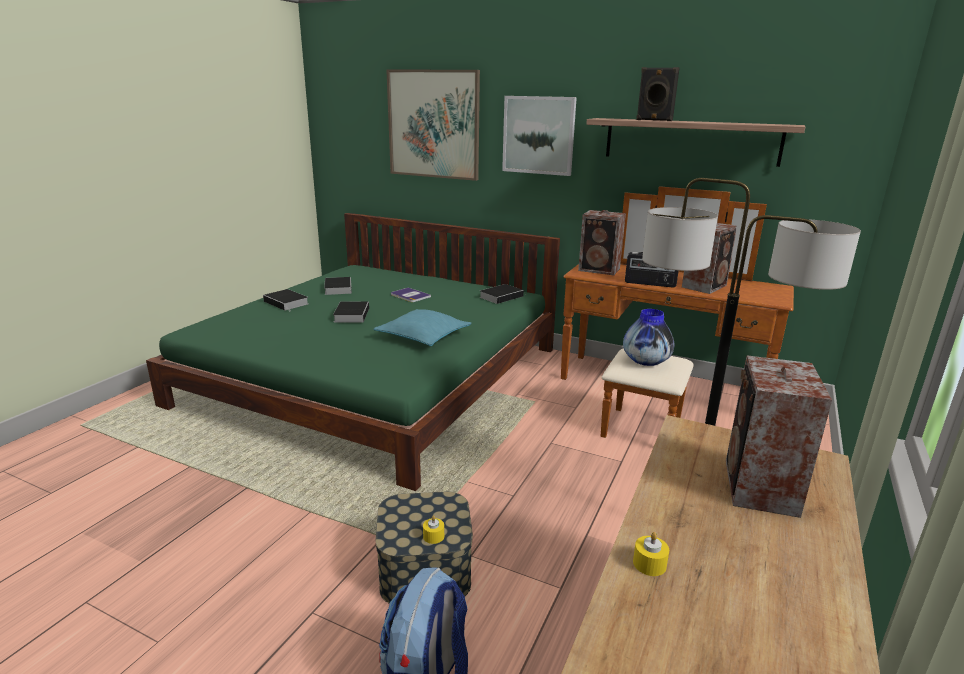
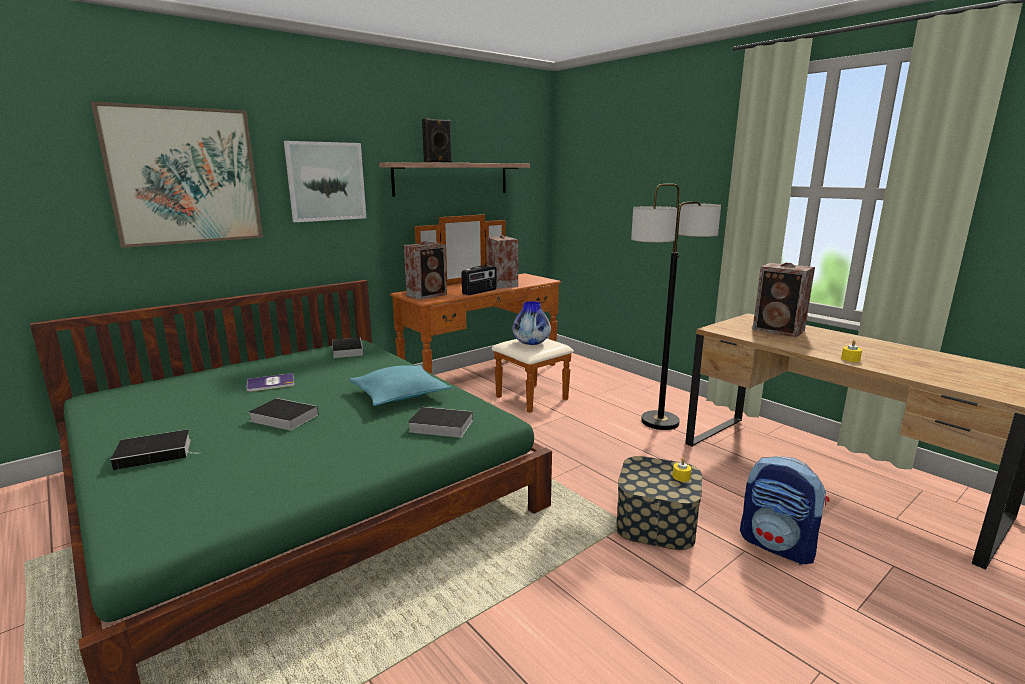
camera: 65 degrees left, 5 degrees down
book [324,277,352,295] -> book moved to [408,407,473,438]

